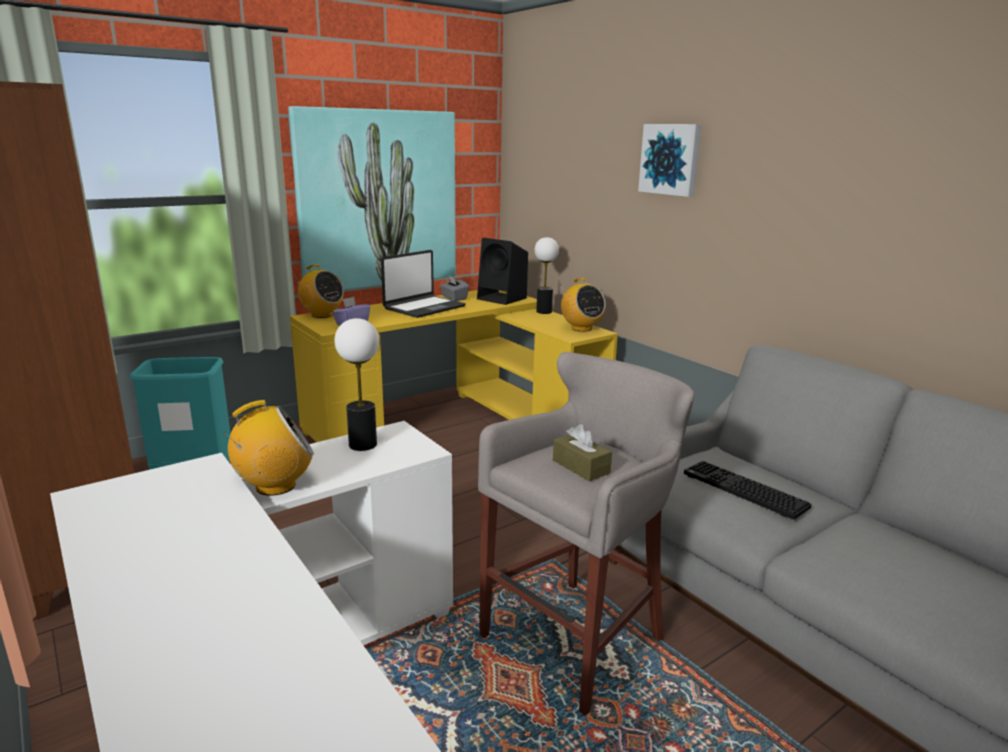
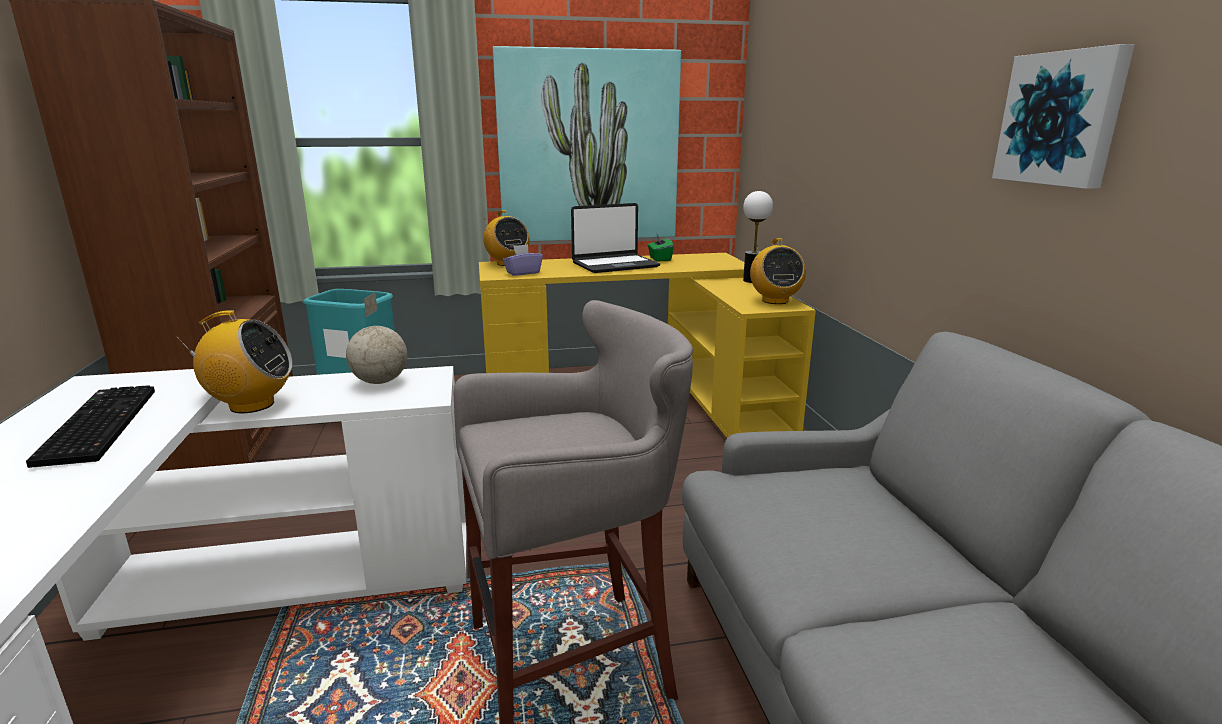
camera: 25 degrees right, 0 degrees up
table lamp [335,318,379,451] -> globe [346,292,407,384]
grey tissue box [440,276,469,301] -> green tissue box [647,235,674,262]
black speaker [477,238,528,305] -> none
brown tissue box [553,424,612,481] -> none
picture [638,124,702,197] -> picture moved to [992,44,1135,189]
keyboard [684,461,812,520] -> keyboard moved to [26,385,155,468]

